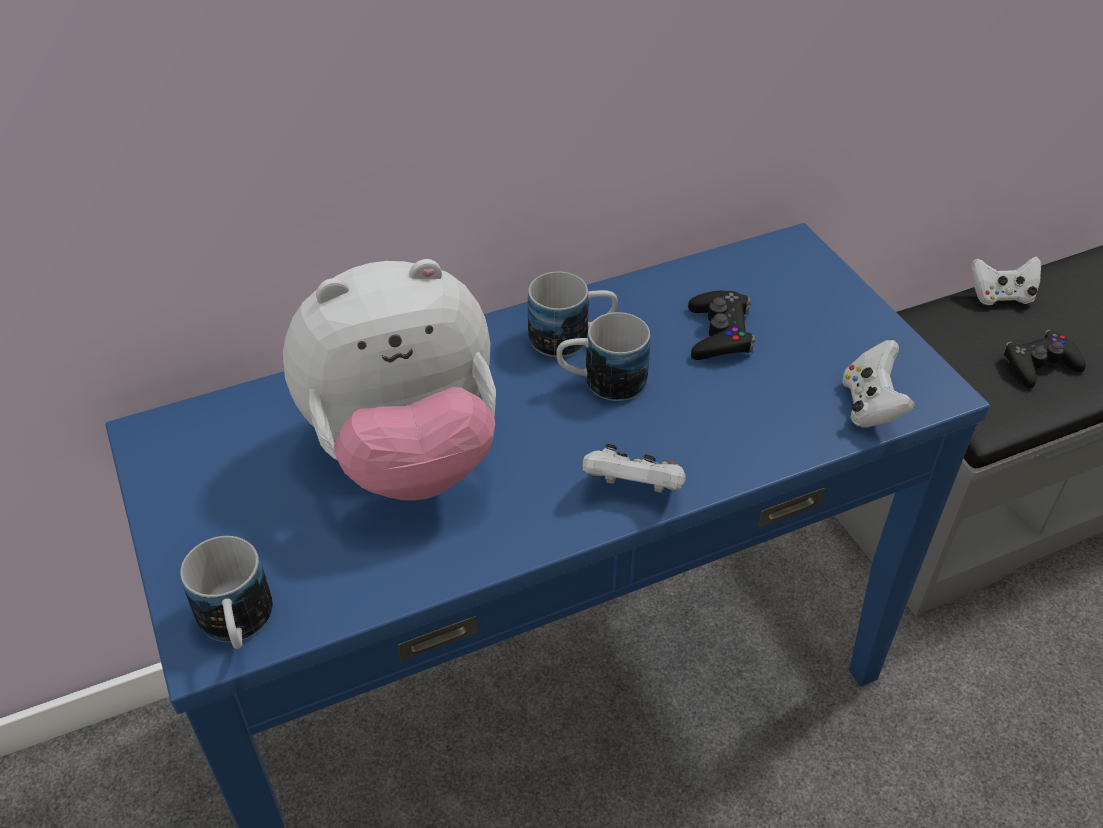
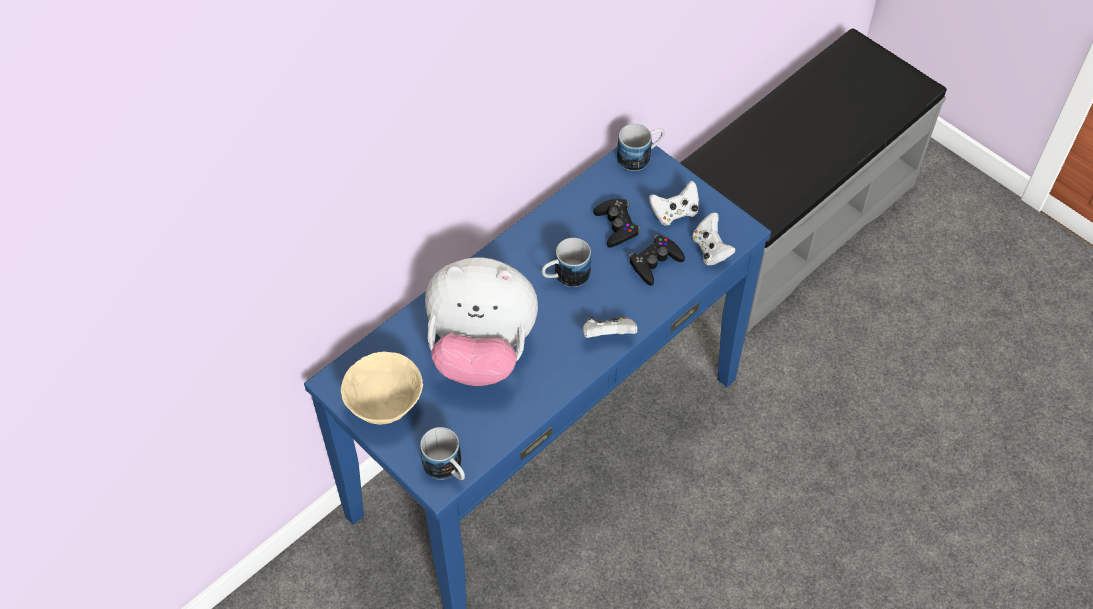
camera: 20 degrees left, 10 degrees up
plush toy [283,259,496,501] -> plush toy turned 45 degrees clockwise [425,258,538,386]
mug [528,272,618,357] -> mug moved to [617,124,665,171]
white game controller [971,256,1041,305] -> white game controller moved to [649,181,699,225]
black game controller [1003,330,1086,389] -> black game controller moved to [629,235,685,286]
none -> beige bowl [341,352,423,425]

